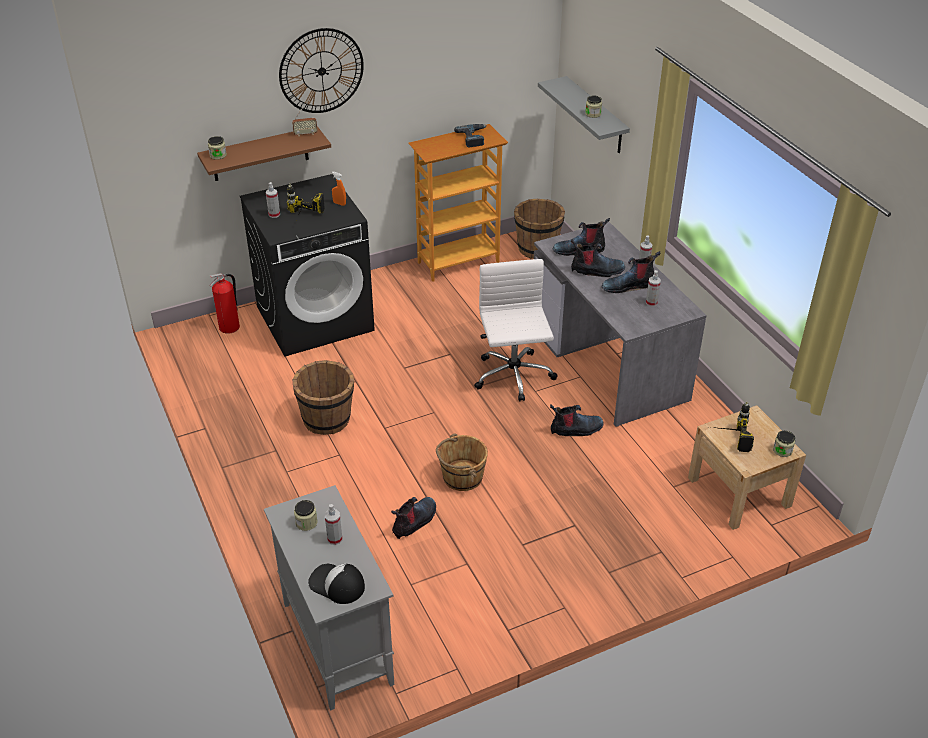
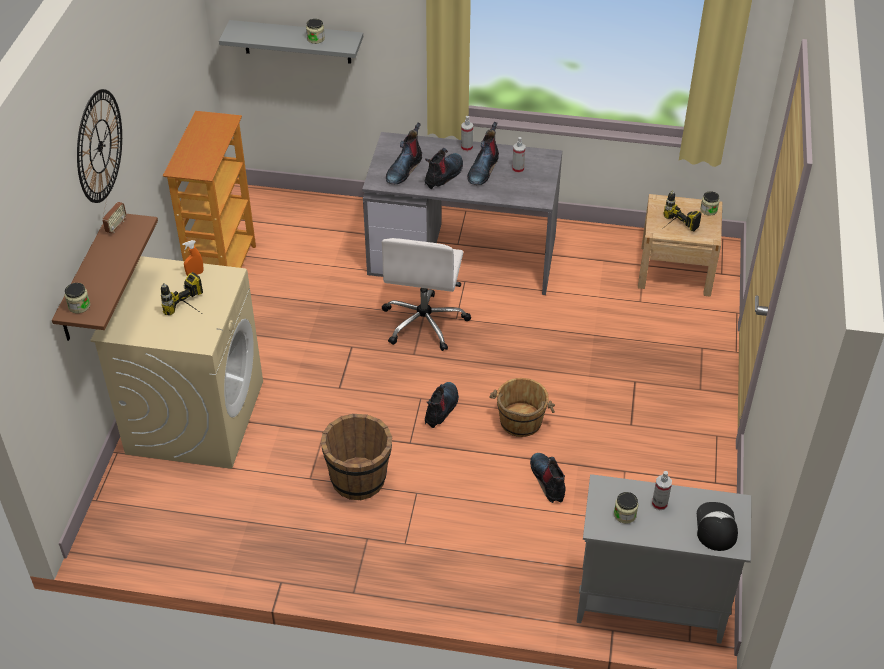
camera: 55 degrees left, 5 degrees up
fire extinguisher [209,273,240,334] -> none
black washing machine [240,174,375,356] -> beige washing machine [90,256,263,469]
spray bottle [266,182,280,218] -> none
cap [308,564,365,604] -> cap turned 120 degrees clockwise [697,502,738,551]
power drill [454,124,486,147] -> none
white office chair [474,259,558,401] -> white office chair turned 105 degrees counterclockwise [381,238,471,351]
brown bucket [514,199,565,259] -> none
boot [550,404,604,436] -> boot moved to [425,382,459,428]

